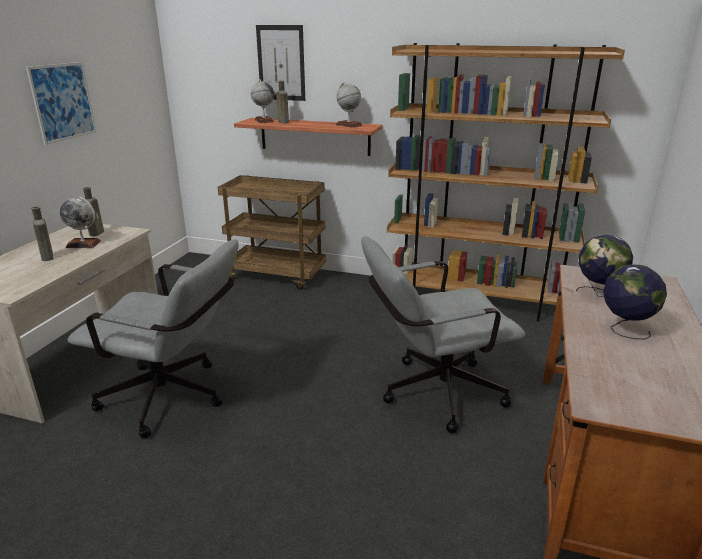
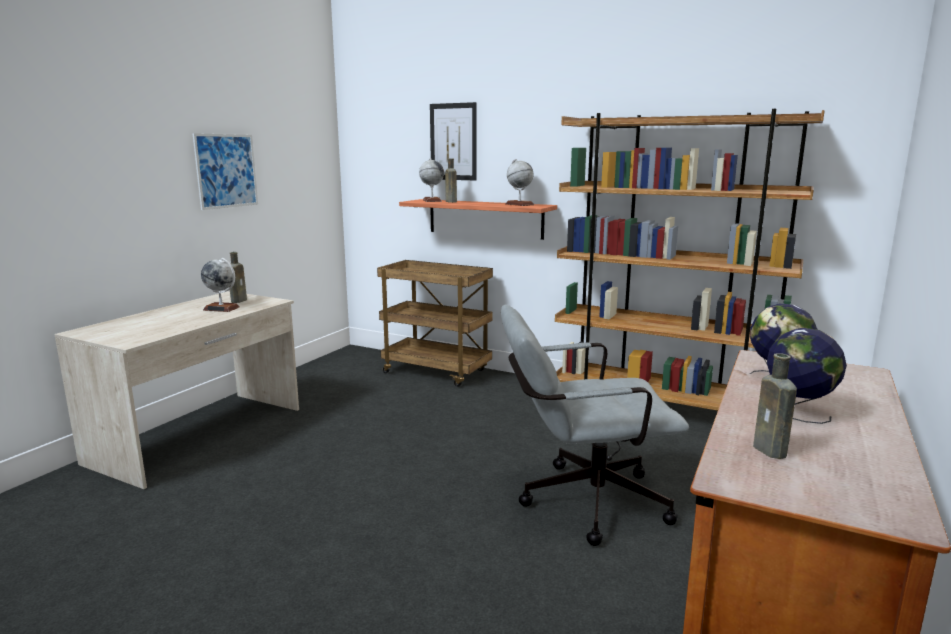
camera: 10 degrees right, 10 degrees down
brown bottle [31,206,53,261] -> brown bottle moved to [753,353,797,459]
grey office chair [68,239,239,438] -> none

